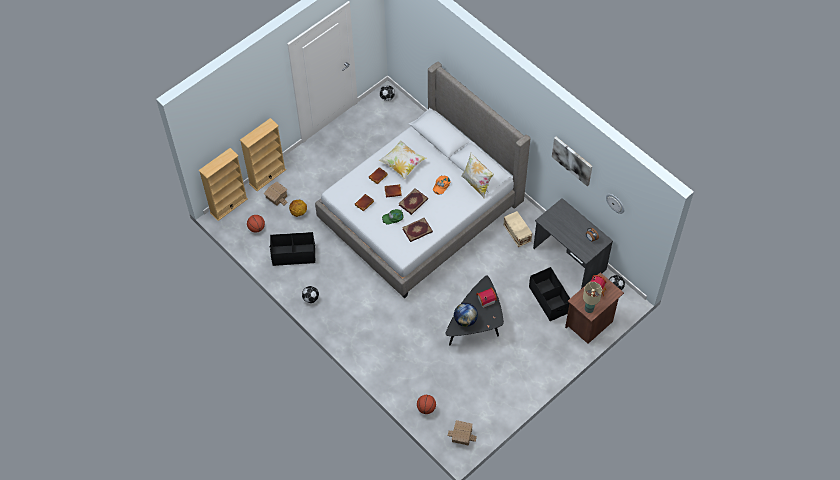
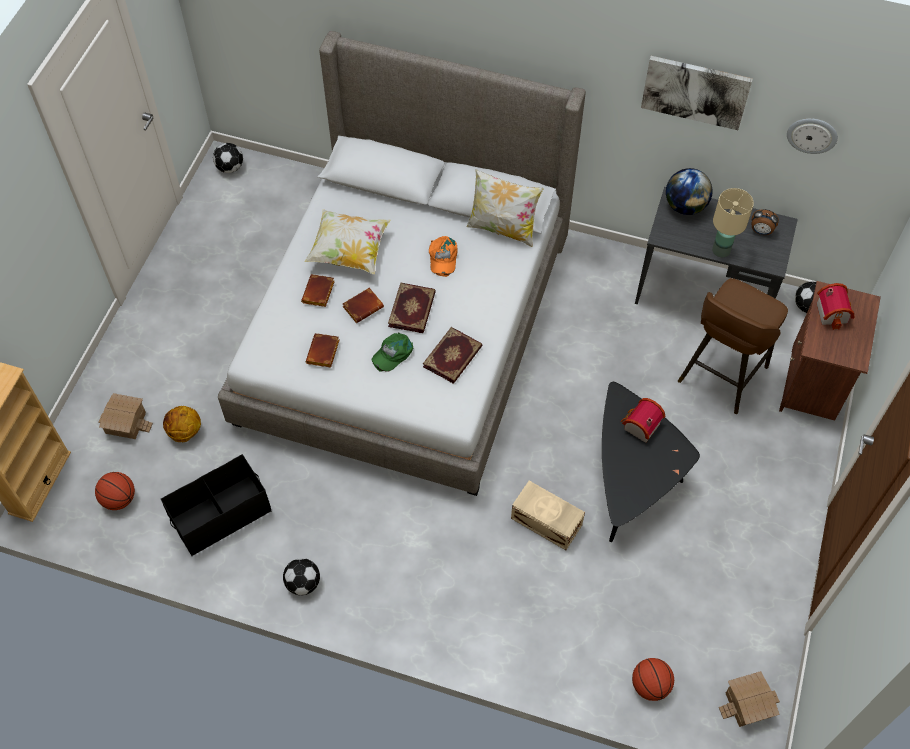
camera: 30 degrees left, 0 degrees up
beige bookcase [240,118,286,191] -> none
globe [454,303,478,327] -> globe moved to [666,168,713,215]
beige storage box [504,211,532,247] -> beige storage box moved to [511,481,585,550]
black storage box [529,267,570,321] -> brown stool [678,278,788,414]
beige table lamp [583,282,602,313] -> beige table lamp moved to [712,188,754,257]

